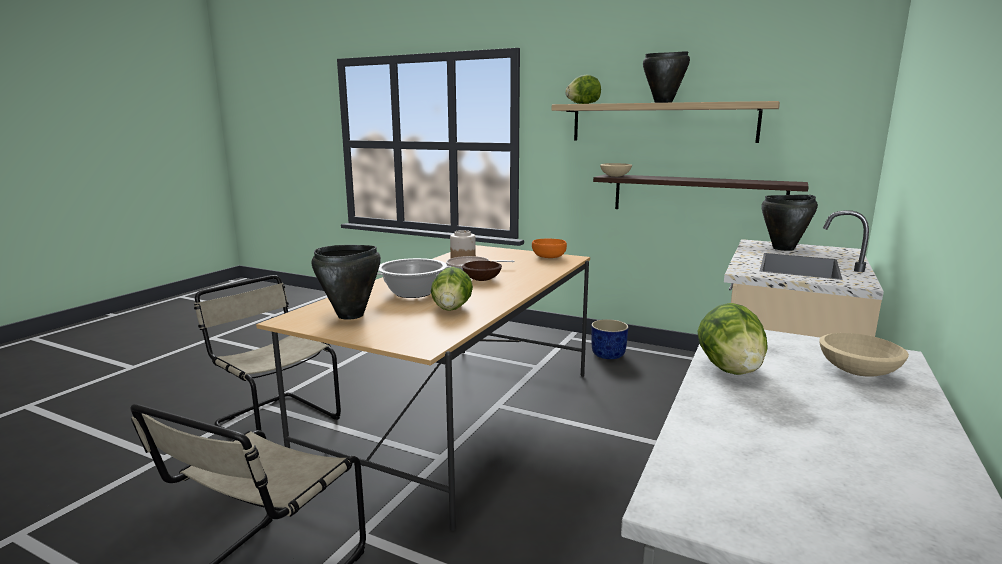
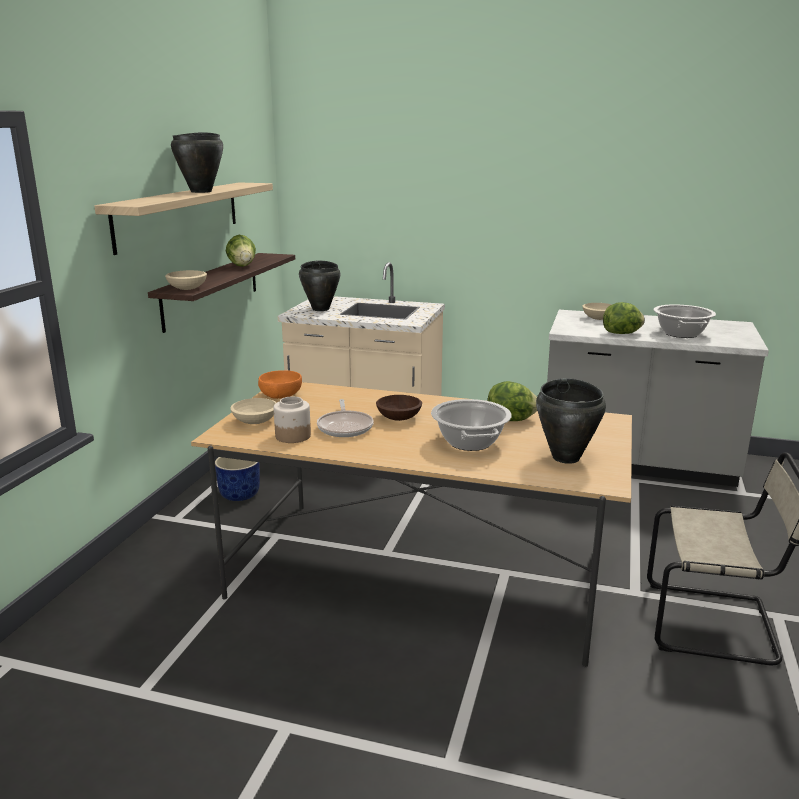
camera: 100 degrees left, 5 degrees up
beige chair [194,275,341,431] -> none
lettuce [565,75,601,104] -> lettuce moved to [226,235,256,267]
none -> beige bowl [231,398,277,424]
none -> cooking pot [654,304,716,338]

